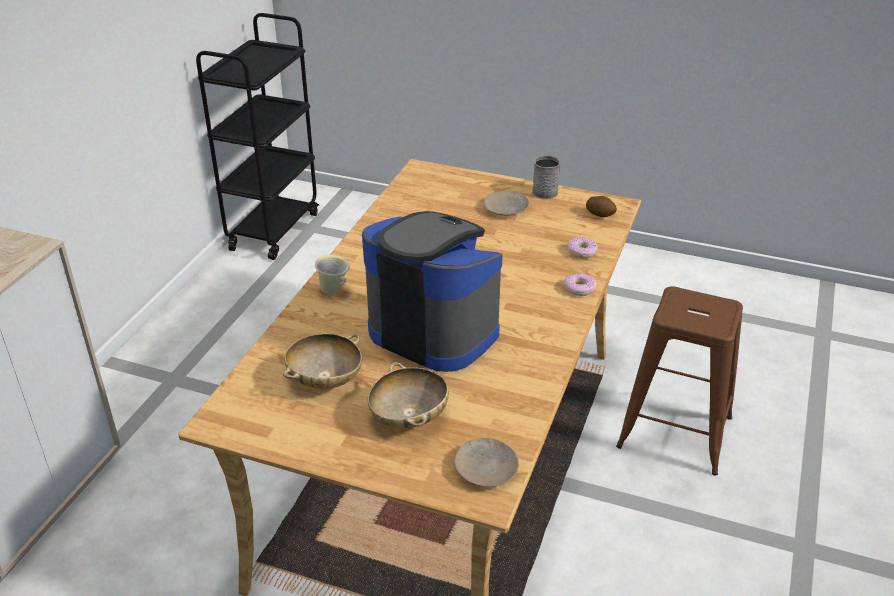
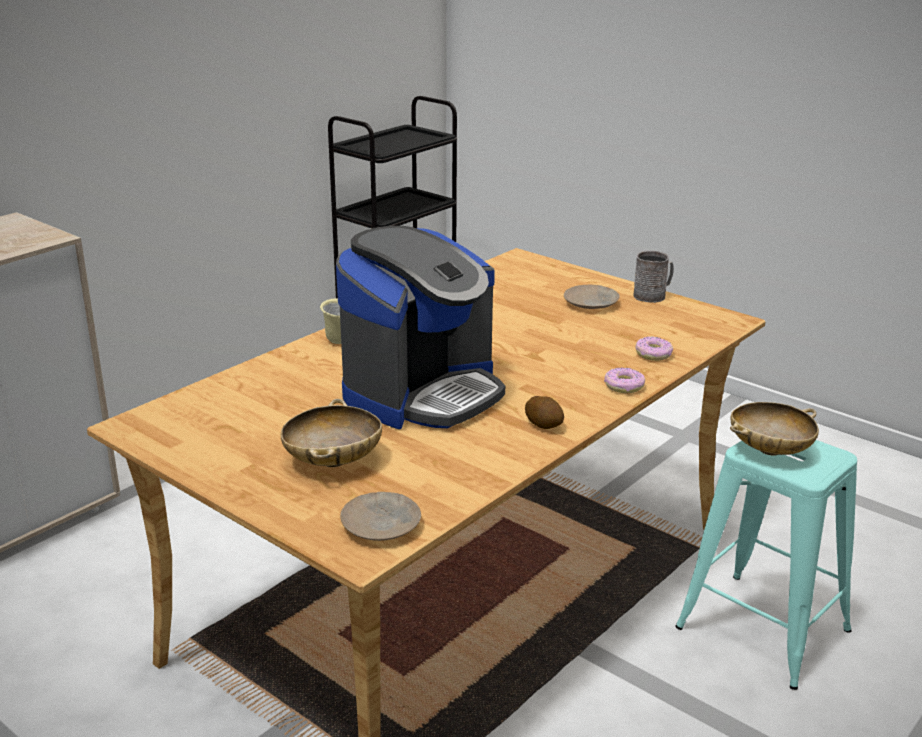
camera: 20 degrees right, 10 degrees down
beige bowl [283,333,362,389] -> beige bowl moved to [730,402,819,456]
coffee machine [362,211,503,372] -> coffee machine turned 75 degrees clockwise [336,226,505,429]
potato [586,196,617,217] -> potato moved to [525,396,564,429]
brown stool [616,286,743,476] -> turquoise stool [675,440,857,690]

